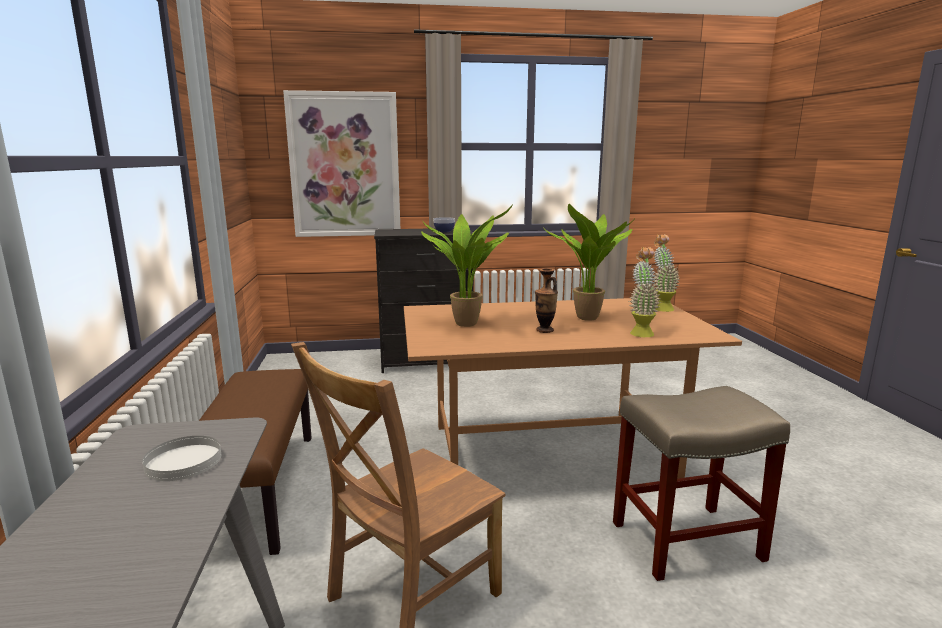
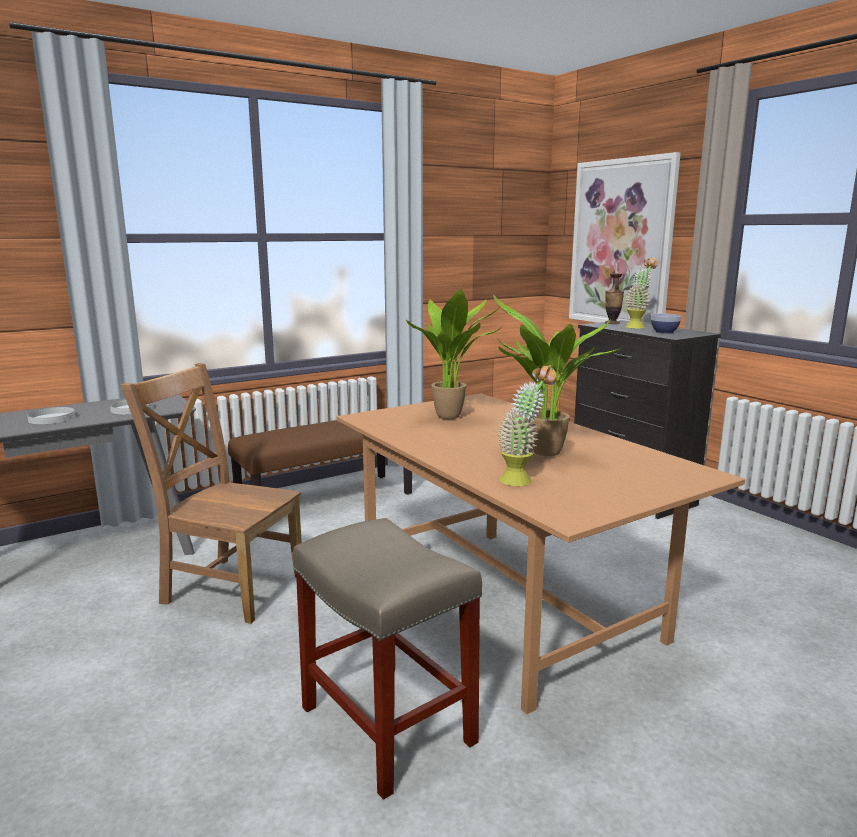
camera: 65 degrees right, 0 degrees up
vase [535,268,558,333] -> vase moved to [605,273,624,324]
potted plant [653,234,680,312] -> potted plant moved to [625,257,658,329]
none -> white plate [27,407,75,424]

